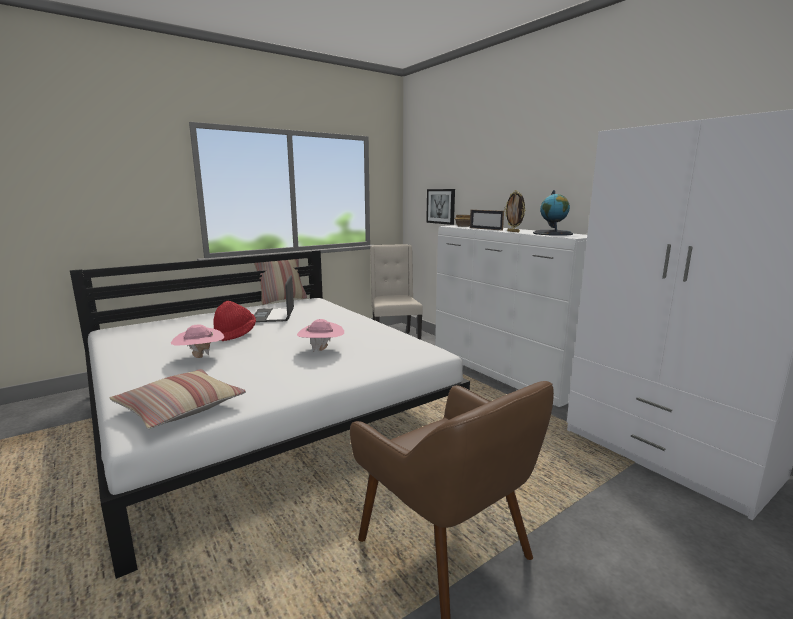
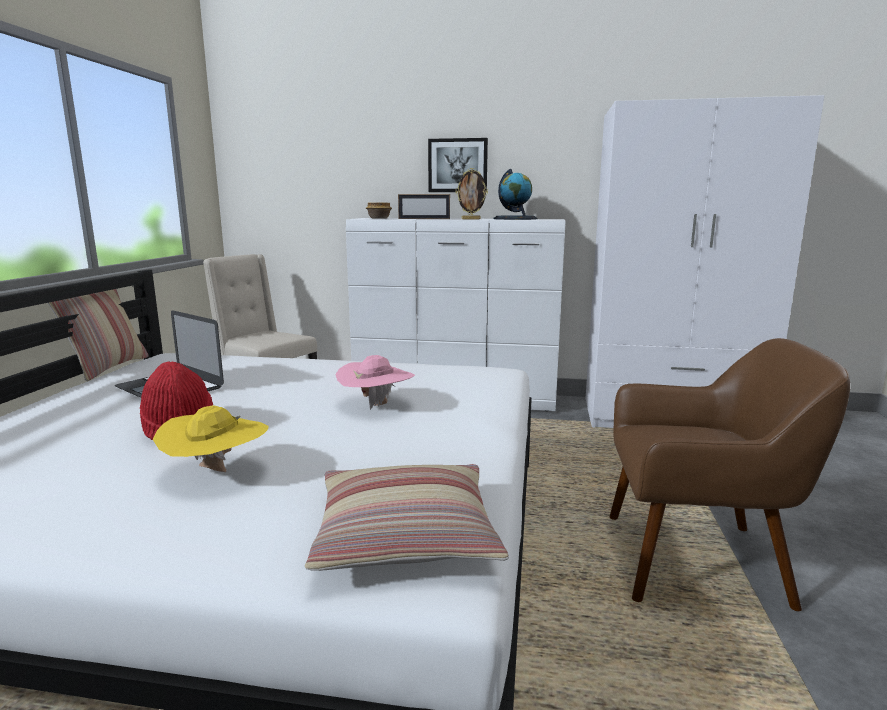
camera: 45 degrees left, 0 degrees up
pink hat [171,324,224,358] -> yellow hat [153,405,268,472]
picture [426,189,455,225] -> picture moved to [428,138,488,192]

